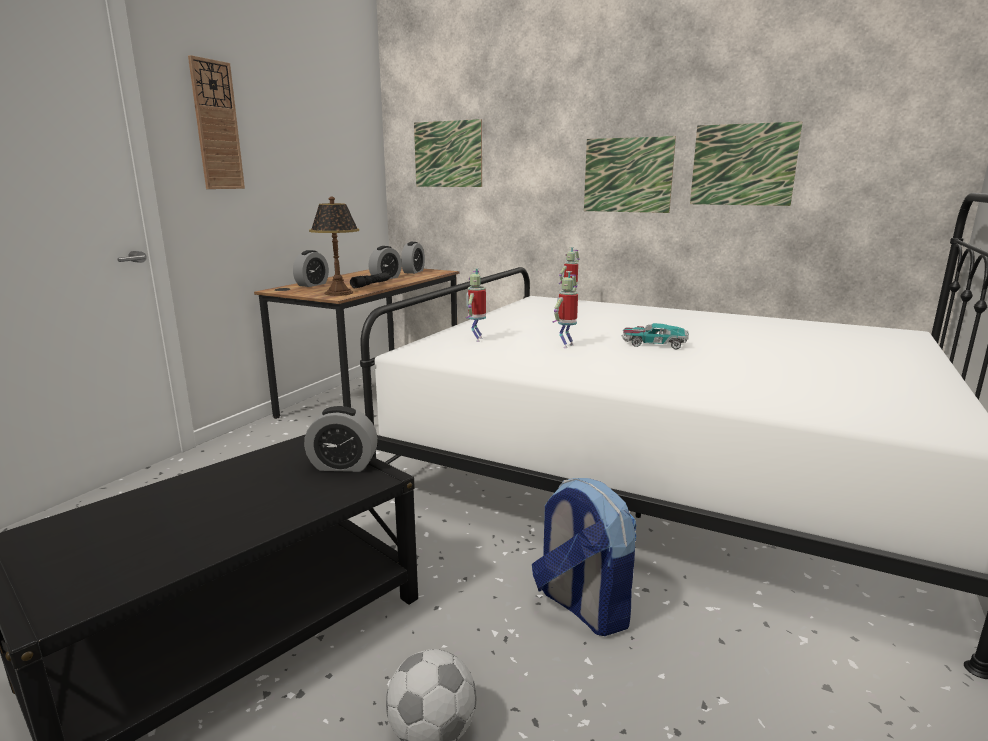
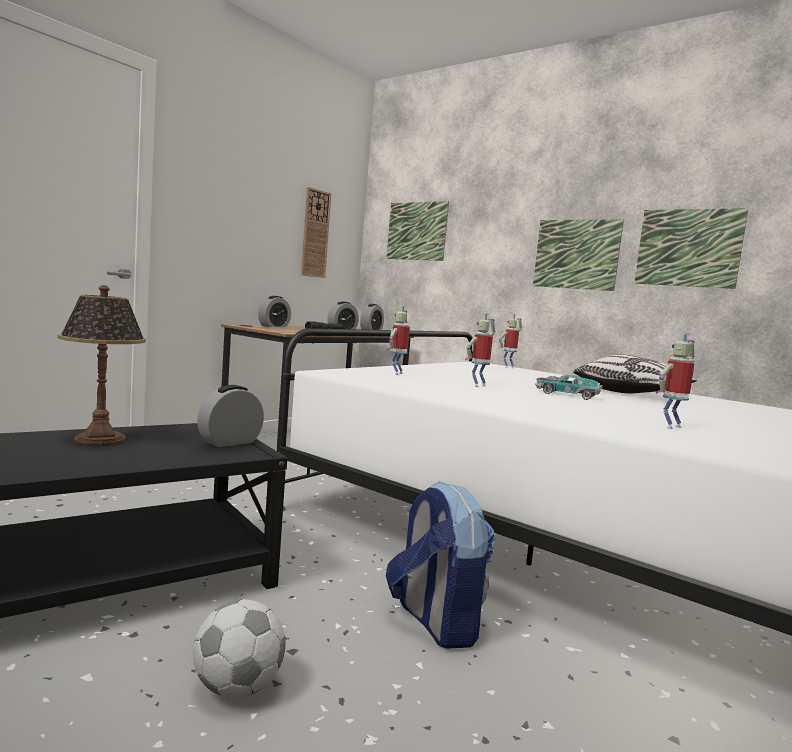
camera: 10 degrees right, 10 degrees down
wall clock [188,55,245,189] -> wall clock moved to [301,187,331,278]
alarm clock [304,406,378,472] -> alarm clock turned 120 degrees clockwise [197,385,264,447]
table lamp [309,197,359,296] -> table lamp moved to [57,285,146,445]
none -> pillow [573,354,697,393]
none -> toy robot [656,333,695,429]

